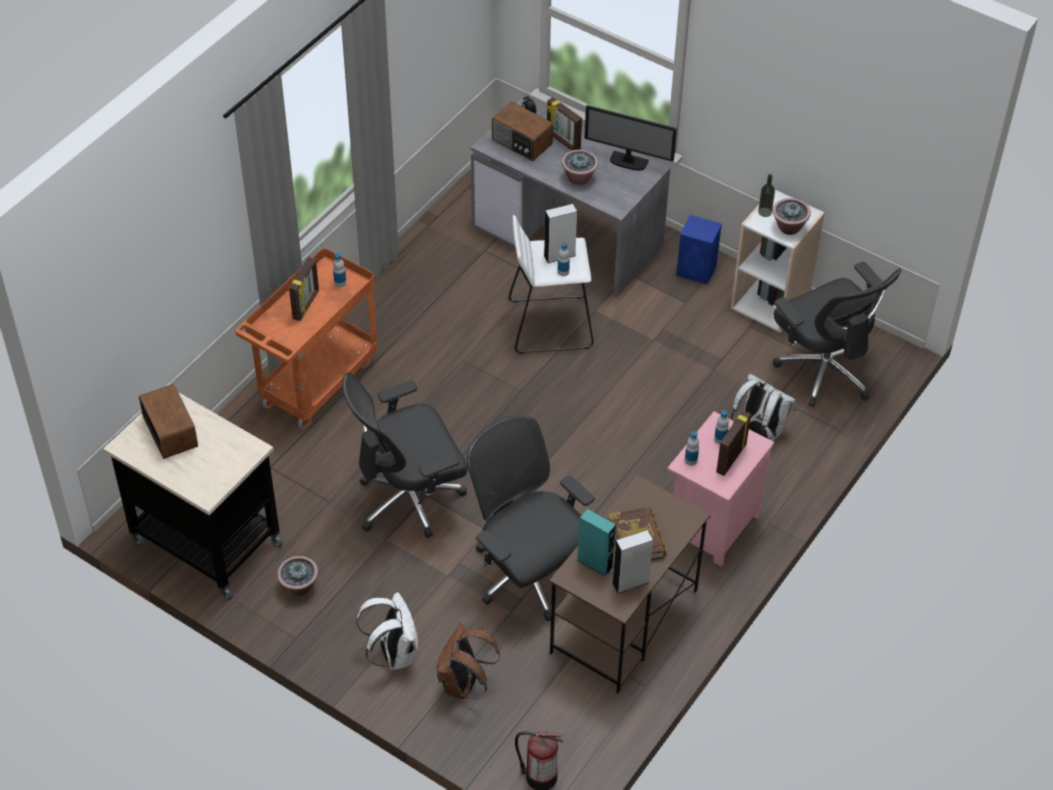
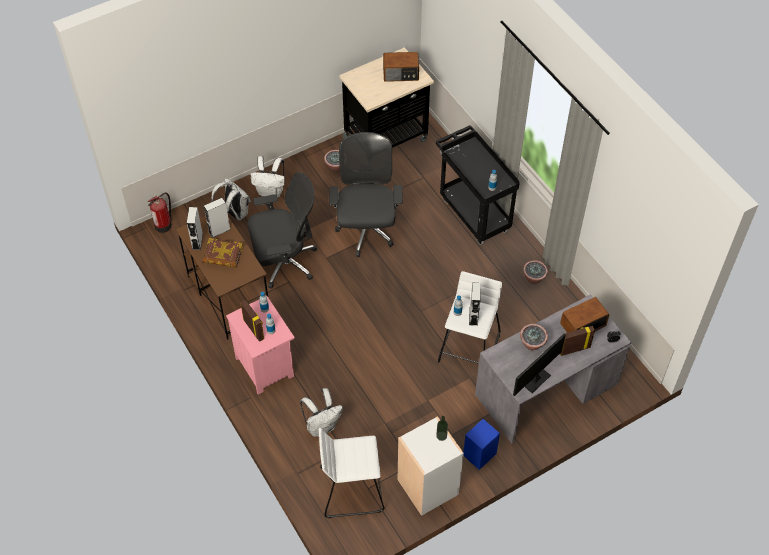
camera: 115 degrees right, 5 degrees up
orange cart [235,248,378,429] -> black cart [436,125,520,245]
picture frame [289,257,319,321] -> none
brown backpack [437,623,500,699] -> white backpack [211,178,251,221]
turquoise speaker [577,509,616,577] -> grey speaker [204,198,231,238]
potted plant [773,198,811,235] -> potted plant moved to [523,260,548,284]
office chair [773,262,901,407] -> white stool [319,428,384,518]

